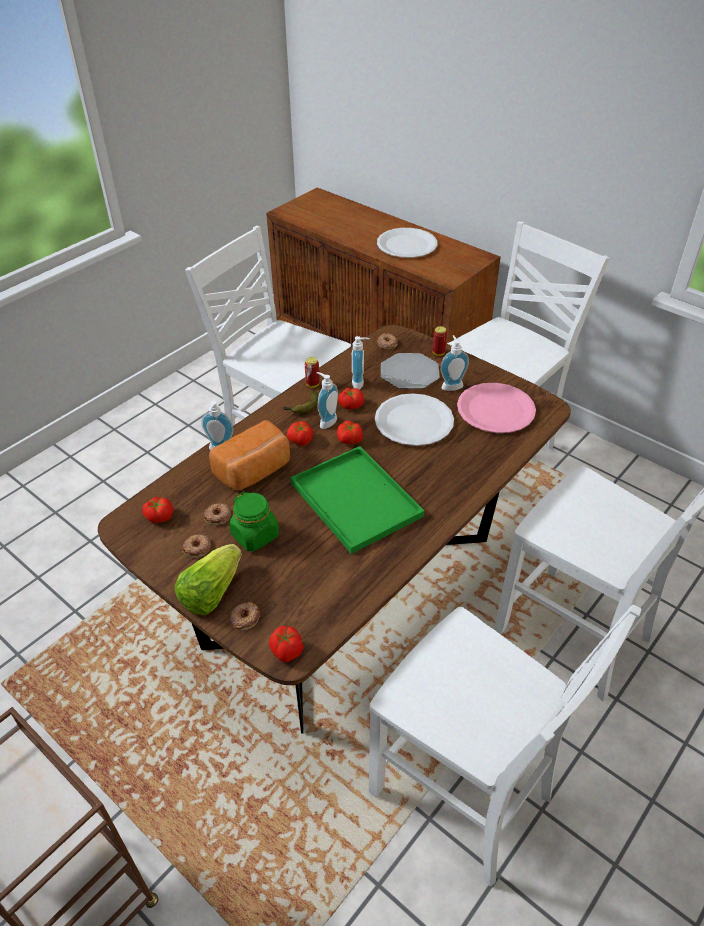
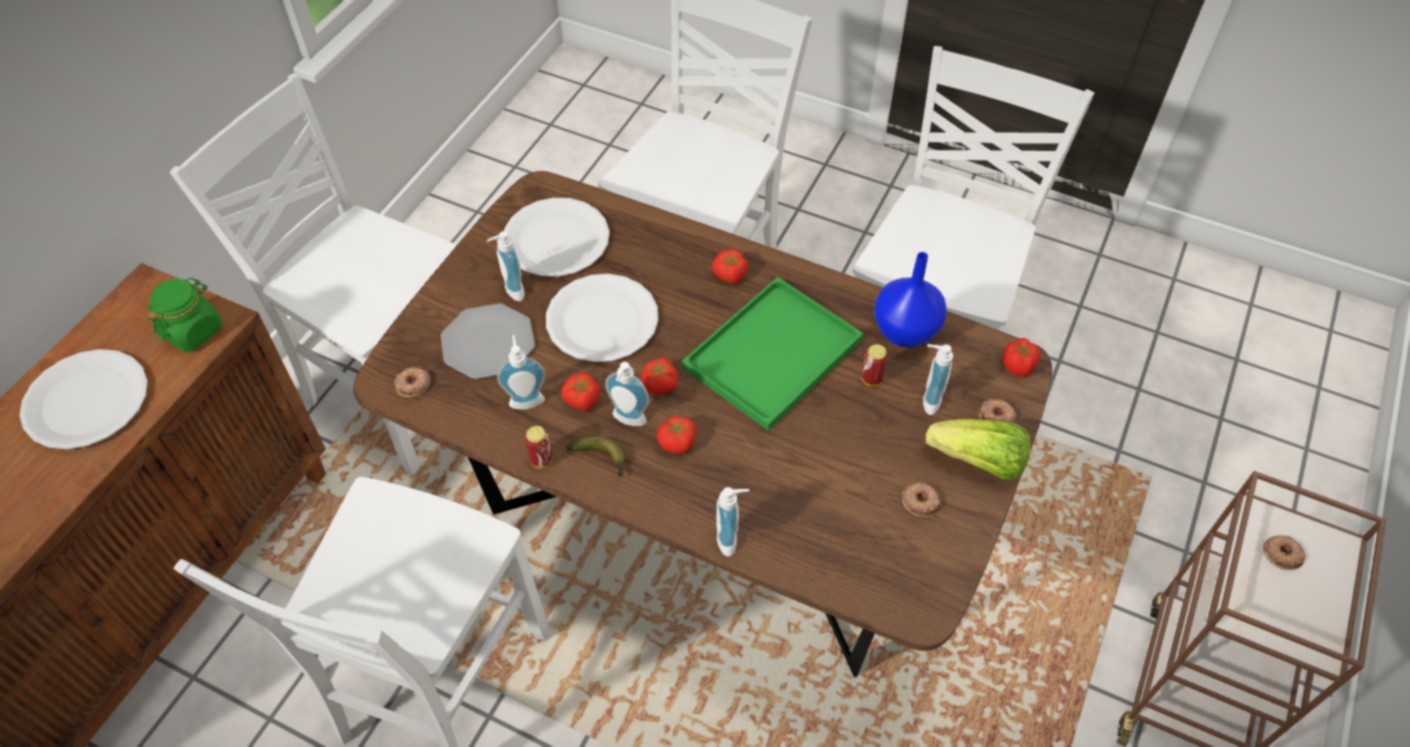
camera: 105 degrees left, 10 degrees up
tomato [142,497,173,523] -> tomato moved to [712,249,748,284]
donut [204,503,231,525] -> donut moved to [1263,535,1306,570]
bread [209,420,290,491] -> none
green jar [229,492,279,551] -> green jar moved to [147,278,222,352]
can [432,326,447,356] -> can moved to [861,344,888,386]
pink plate [457,383,536,433] -> white plate [504,198,610,277]
none -> blue vase [874,252,947,348]
none -> soap dispenser [923,344,953,415]

